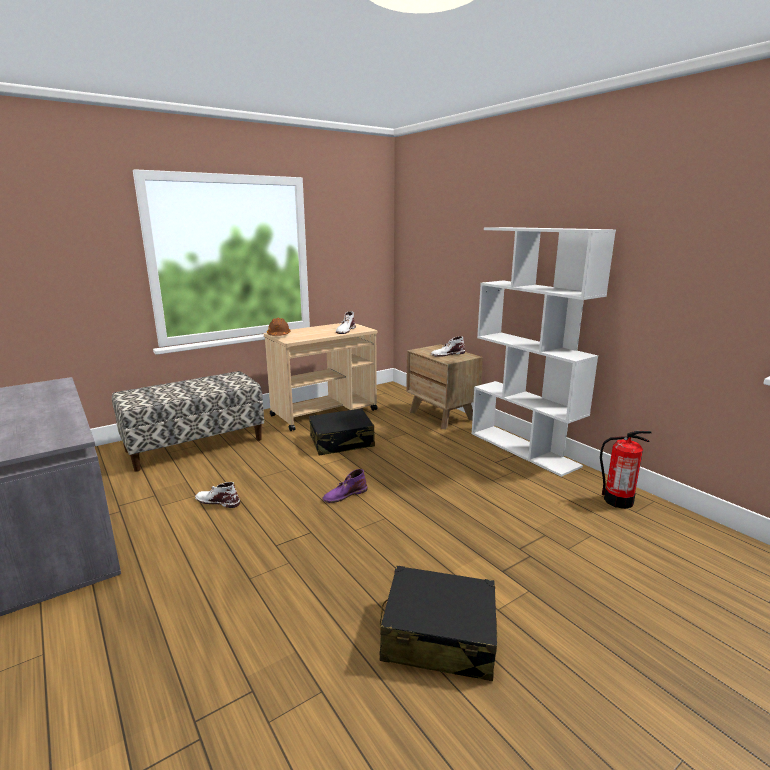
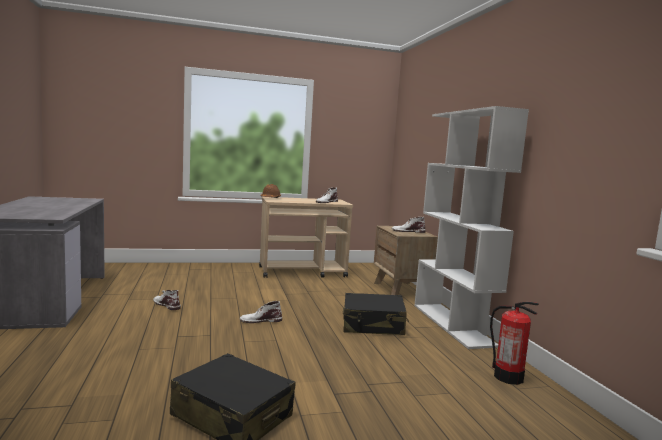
camera: 20 degrees right, 10 degrees down
bench [112,371,264,472] -> none
black suitcase [309,408,375,456] -> black suitcase moved to [343,293,409,335]
purple boot [322,469,368,503] -> white boot [240,301,282,323]

